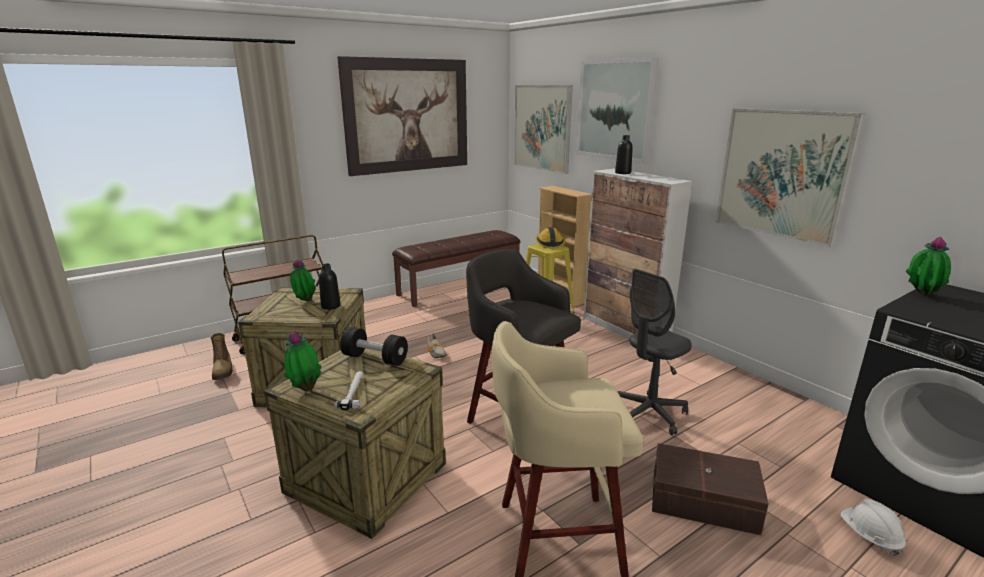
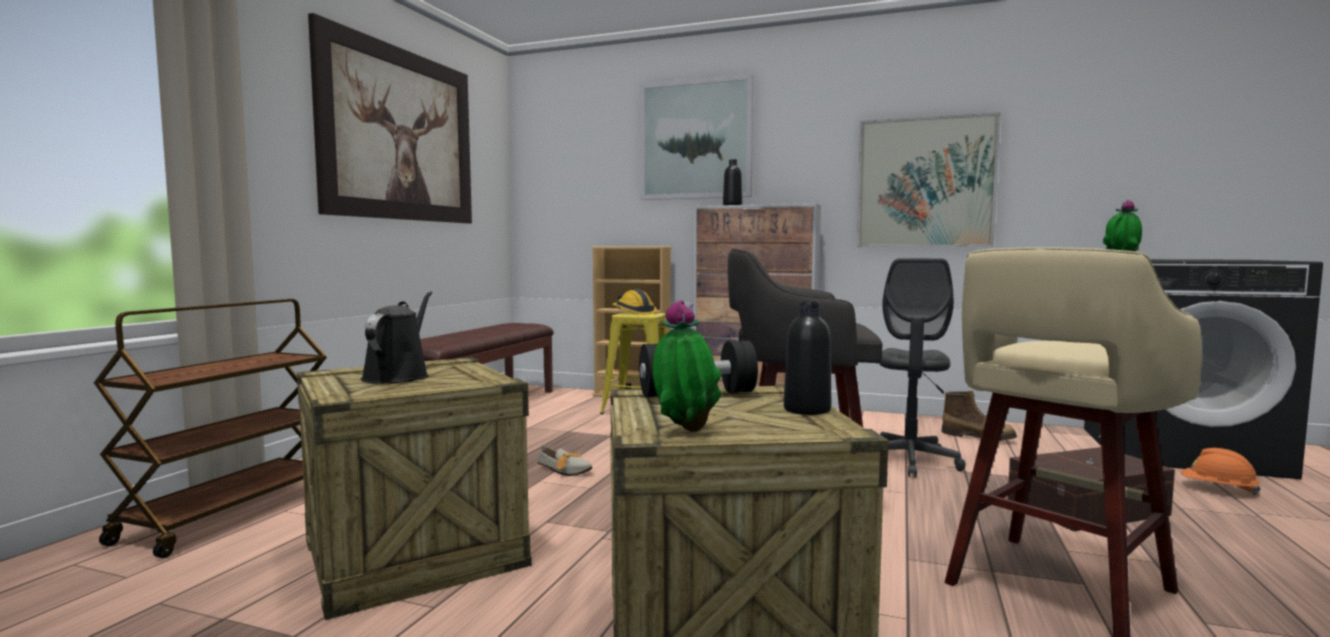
camera: 35 degrees left, 15 degrees down
boot [211,333,233,380] -> boot moved to [941,391,1017,441]
potted plant [290,259,316,301] -> black watering can [360,291,432,384]
black bottle [319,264,341,310] -> black bottle moved to [784,301,831,415]
hammer [334,371,363,410] -> none
picture [514,85,573,174] -> none
white hard hat [840,499,906,556] -> orange hard hat [1181,448,1261,495]

